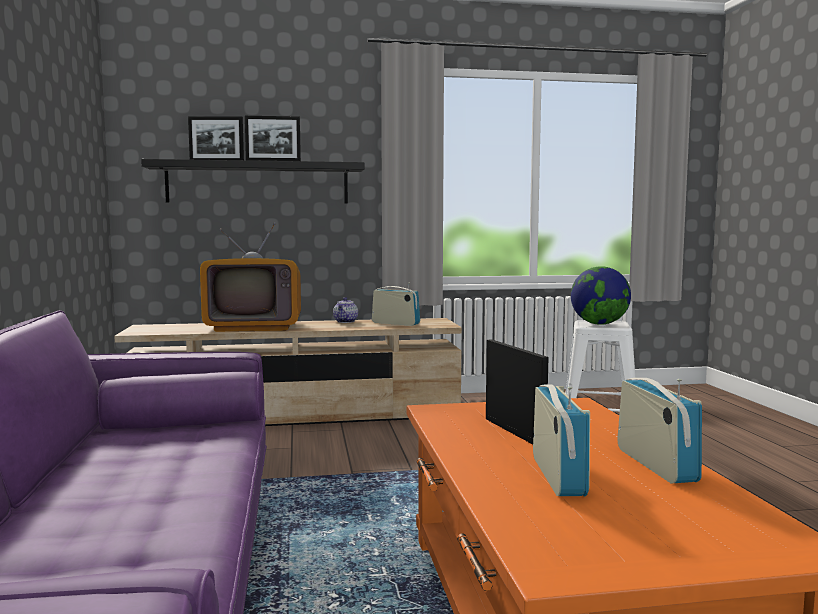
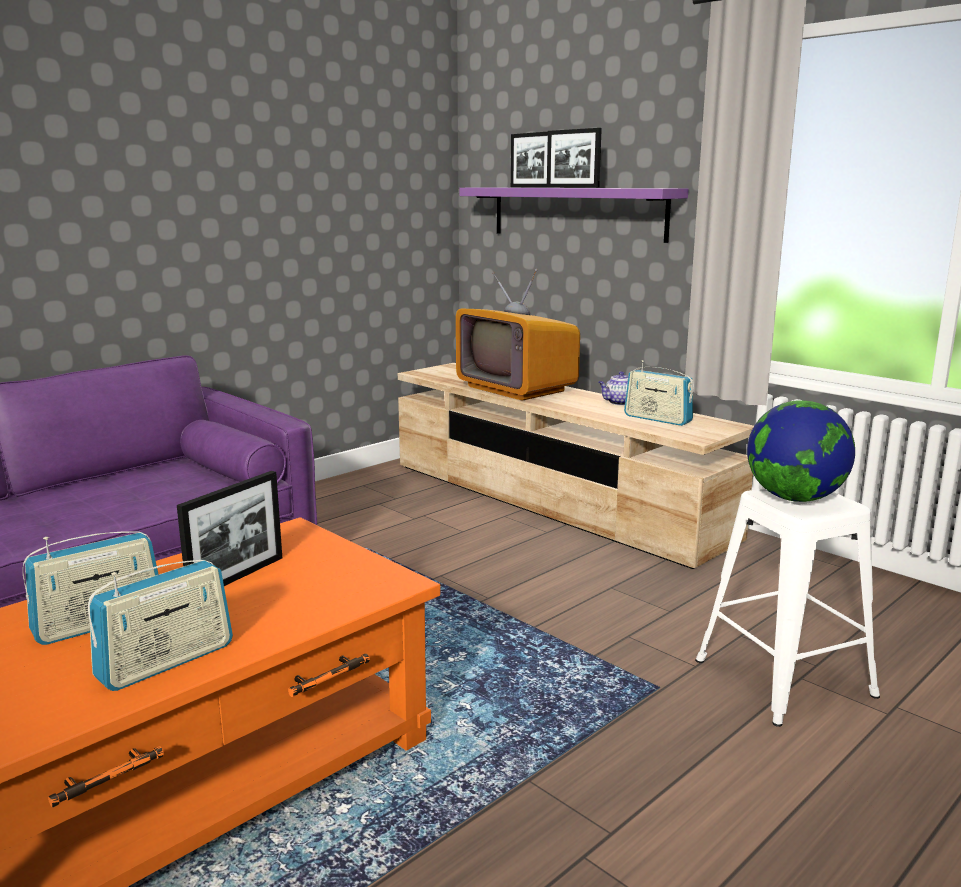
camera: 55 degrees right, 10 degrees up
black shelf [141,159,365,203] -> purple shelf [459,188,689,243]
radio [372,283,420,326] -> radio turned 135 degrees clockwise [624,360,694,426]

